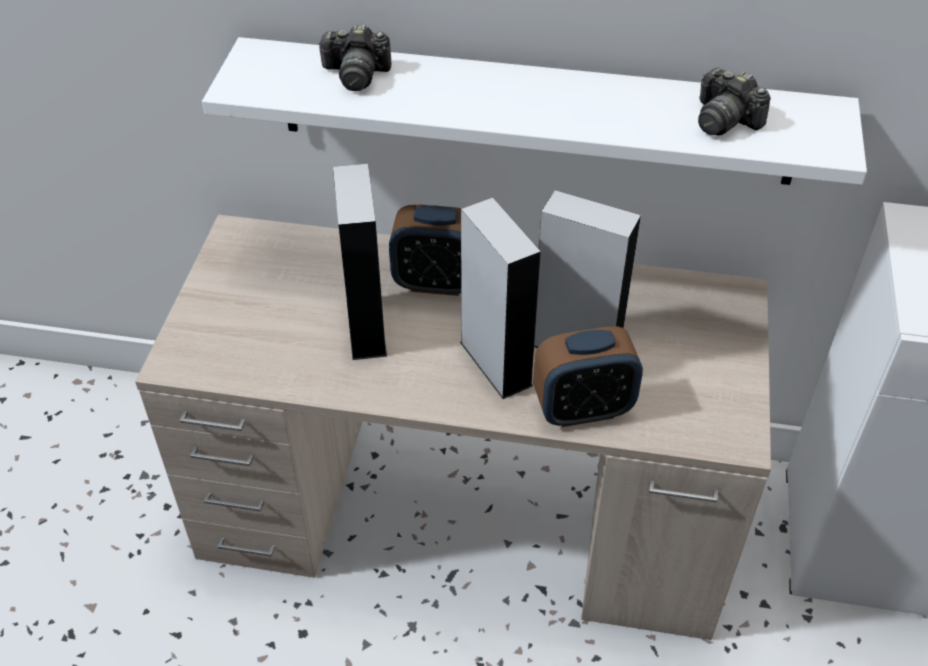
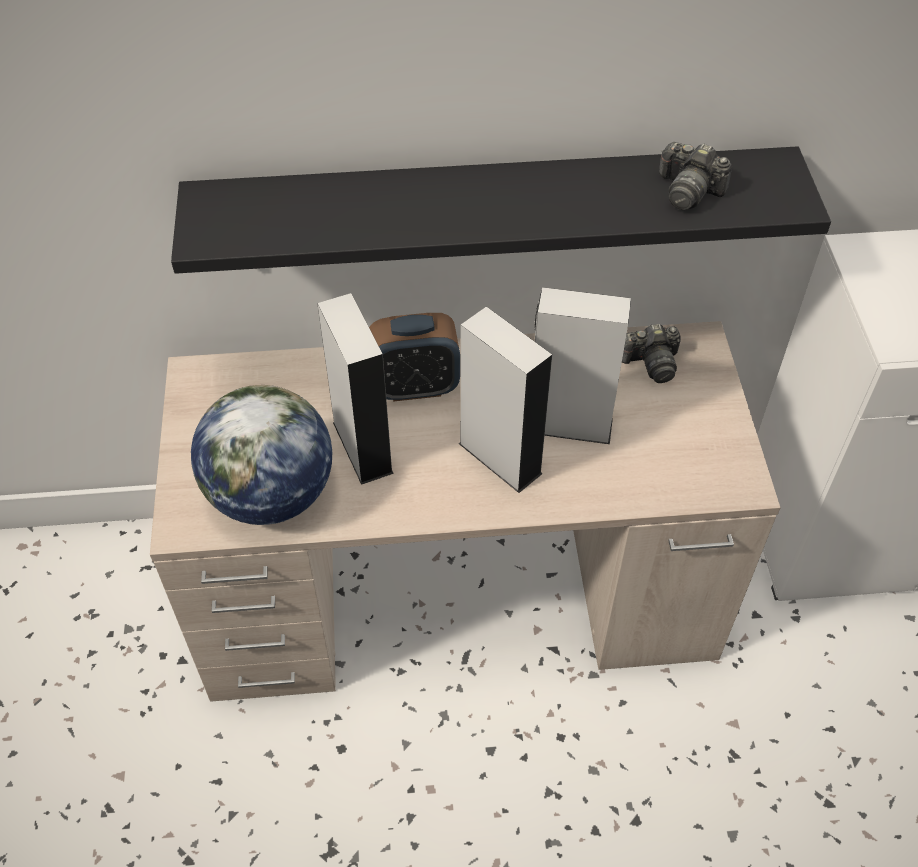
camera: 15 degrees left, 5 degrees up
white shelf [202,37,867,185] -> black shelf [171,146,831,274]
camera [317,24,392,91] -> camera moved to [622,324,681,383]
alarm clock [533,326,643,427] -> none
none -> globe [191,385,332,525]

